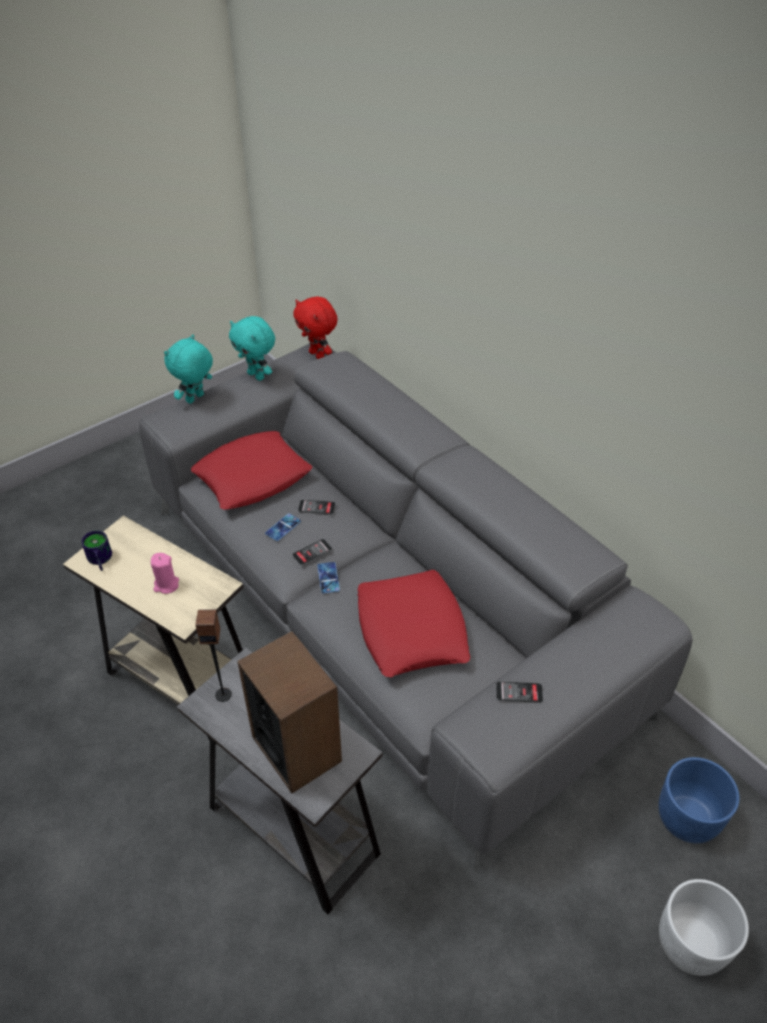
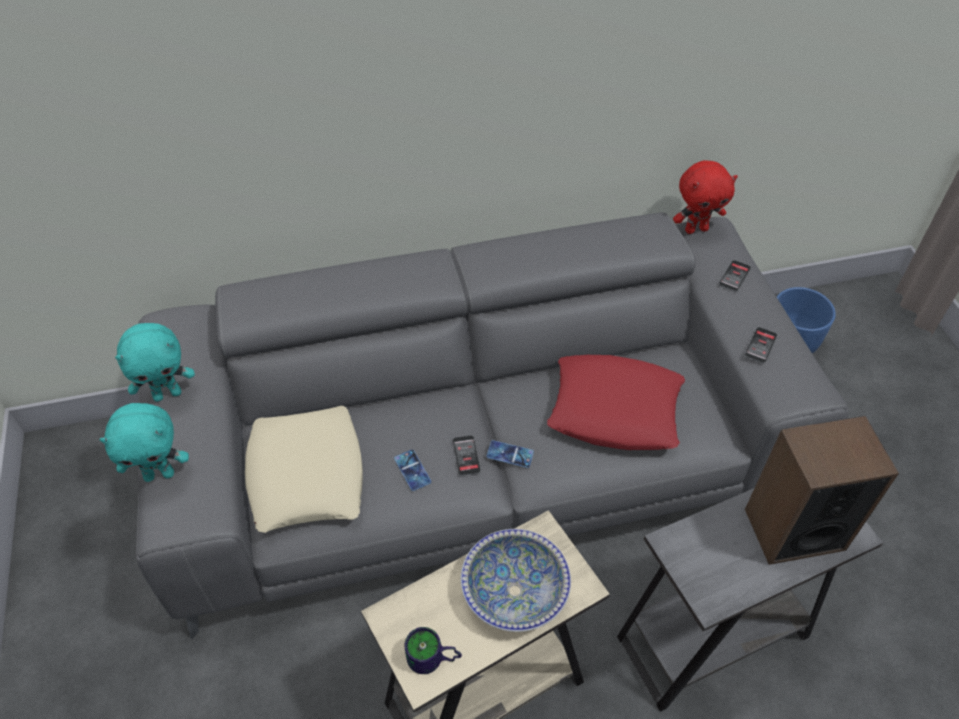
camera: 65 degrees left, 5 degrees up
pink candle [151,553,179,594] -> bowl [461,529,571,632]
turquoise plush toy [164,334,213,404] -> turquoise plush toy turned 75 degrees counterclockwise [99,403,189,482]
red pillow [191,431,312,510] -> beige pillow [245,406,363,533]
speaker [195,609,232,702] -> none
red plush toy [293,296,338,359] -> red plush toy moved to [673,160,738,234]
phone [298,499,336,515] -> phone moved to [718,260,751,292]
white planter [659,879,749,976] -> none

